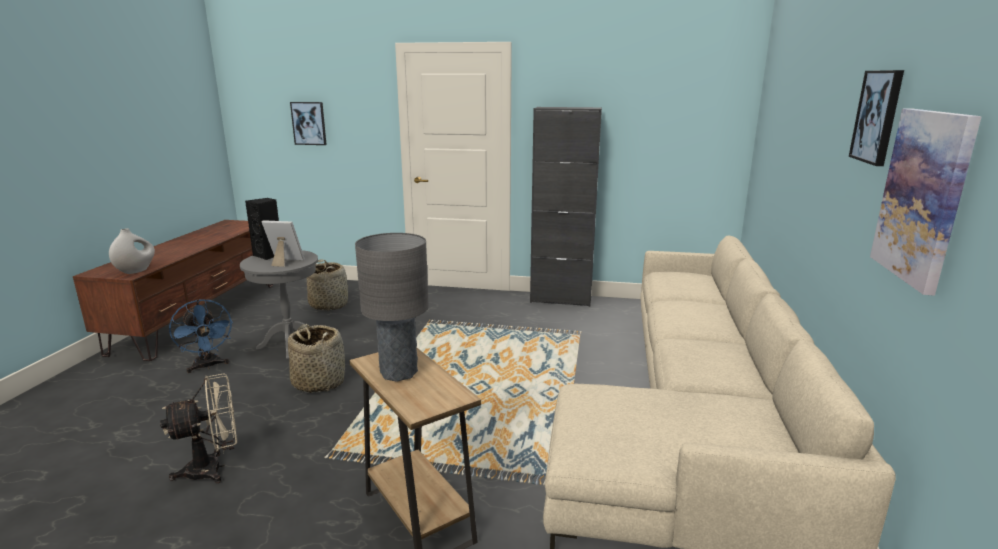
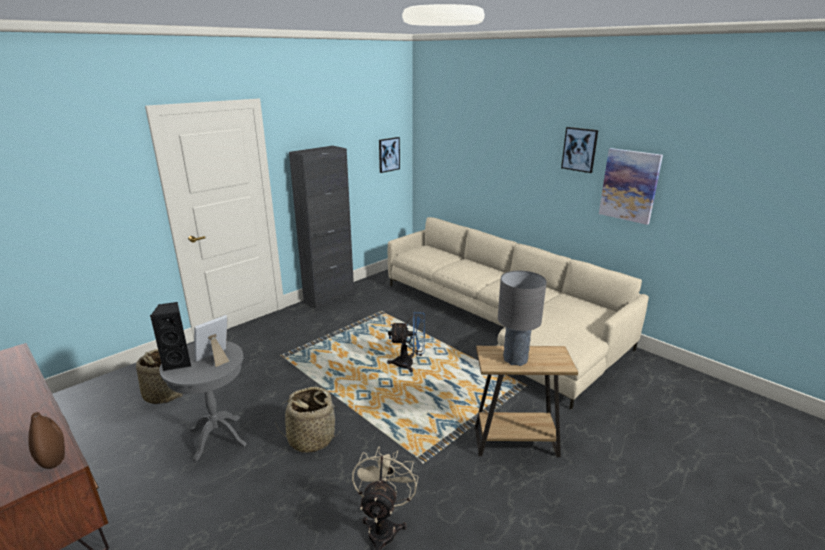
camera: 55 degrees left, 5 degrees up
white vase [109,229,155,274] -> brown vase [28,412,65,469]
blue fan [169,299,233,373] -> blue fan moved to [387,312,425,372]
picture [290,102,327,145] -> picture moved to [379,137,400,173]

